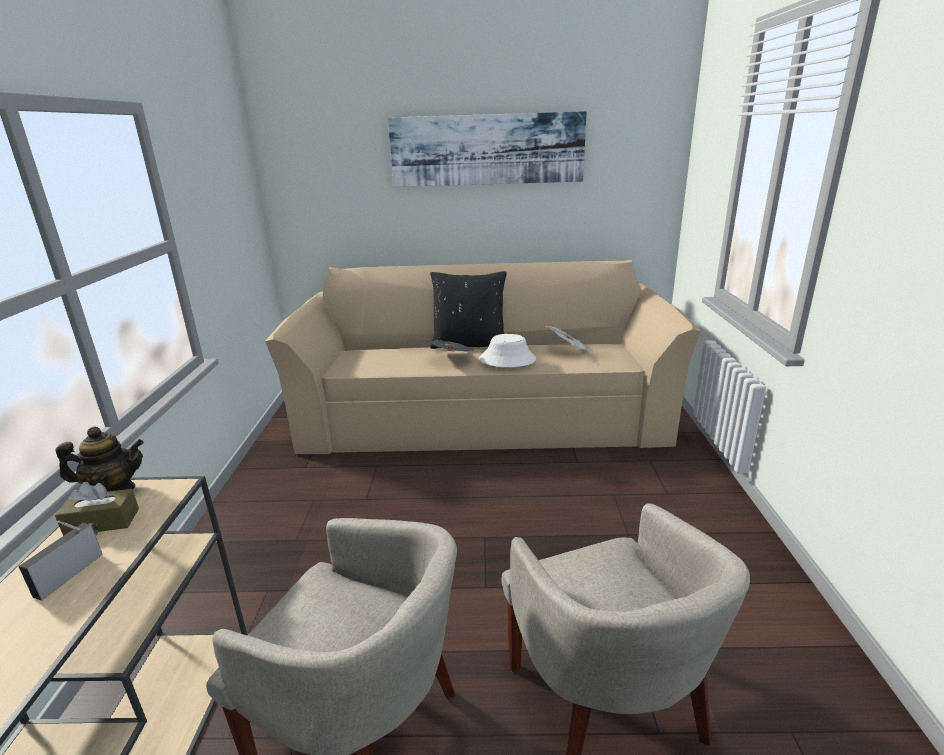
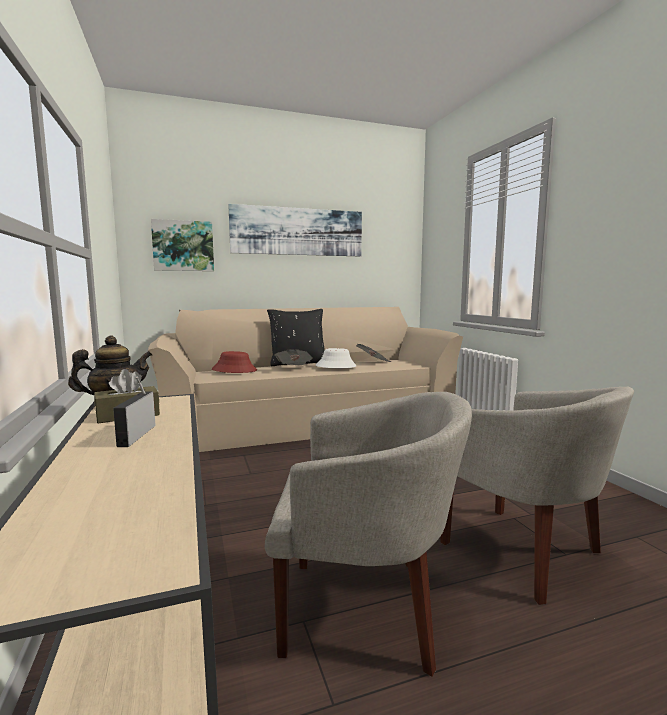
camera: 20 degrees left, 15 degrees down
none -> picture [151,219,214,271]
none -> red hat [212,351,257,373]

